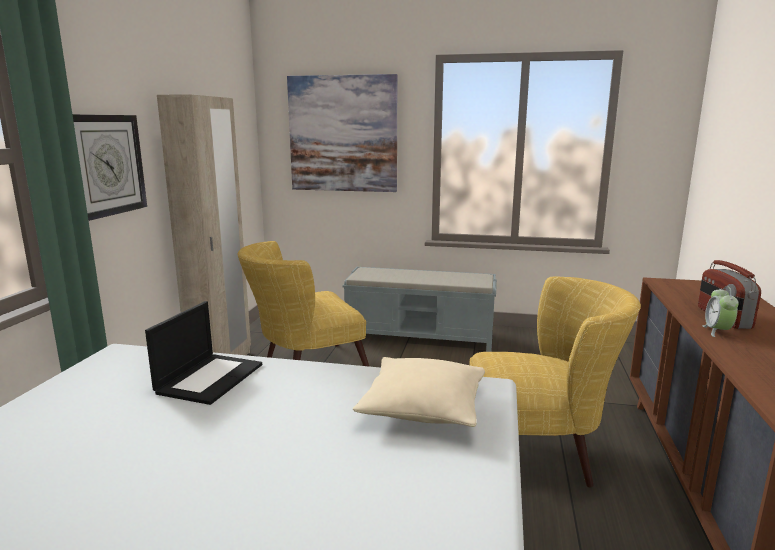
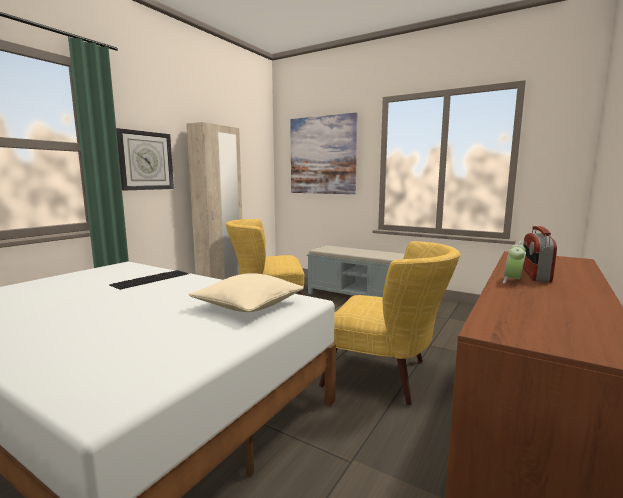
camera: 20 degrees right, 5 degrees down
laptop [145,301,262,405] -> keyboard [109,270,189,290]

